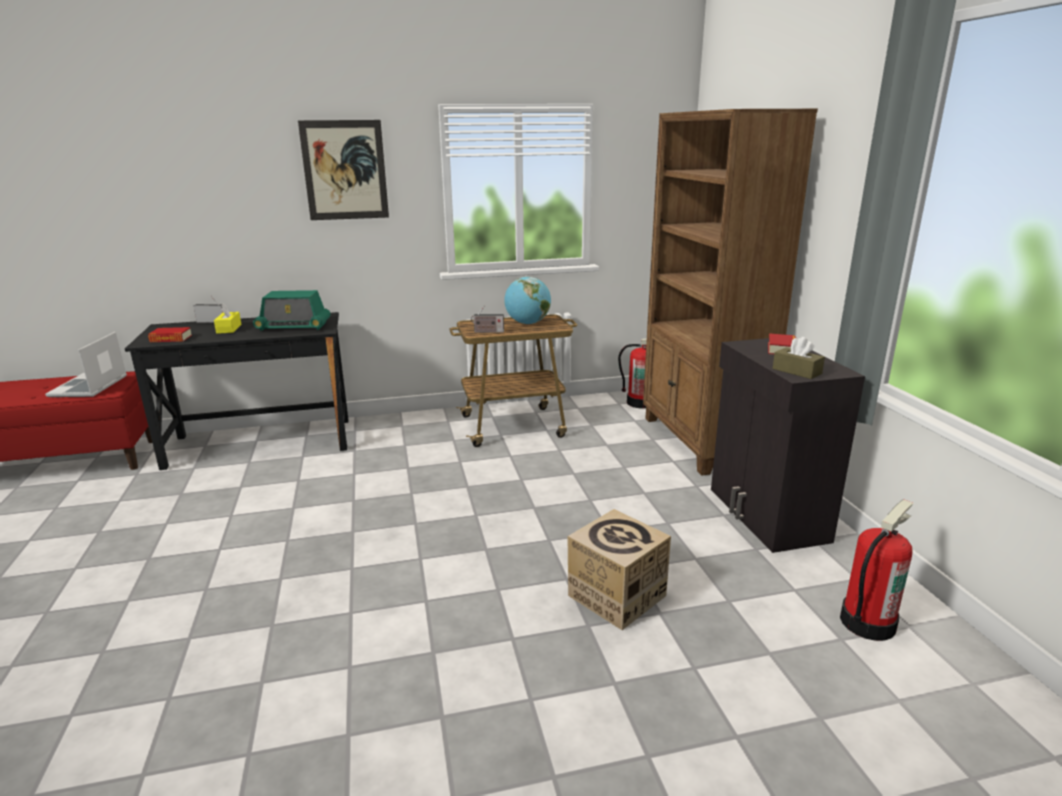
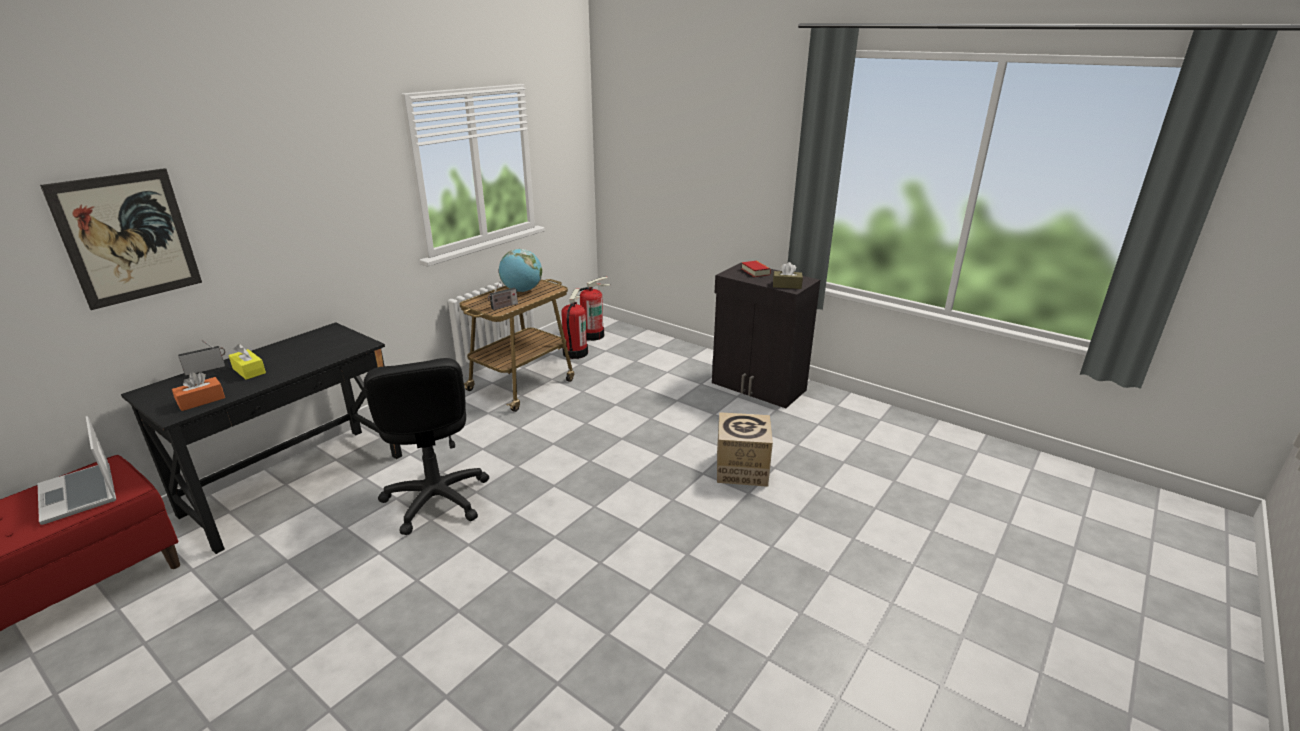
camera: 40 degrees left, 5 degrees up
book [148,327,192,342] -> orange tissue box [172,372,225,411]
radio [253,290,331,331] -> none
picture [298,120,389,220] -> picture moved to [40,168,202,310]
brown bookcase [643,109,818,476] -> none
fire extinguisher [840,499,914,641] -> fire extinguisher moved to [561,288,588,359]
none -> black office chair [364,358,489,535]

